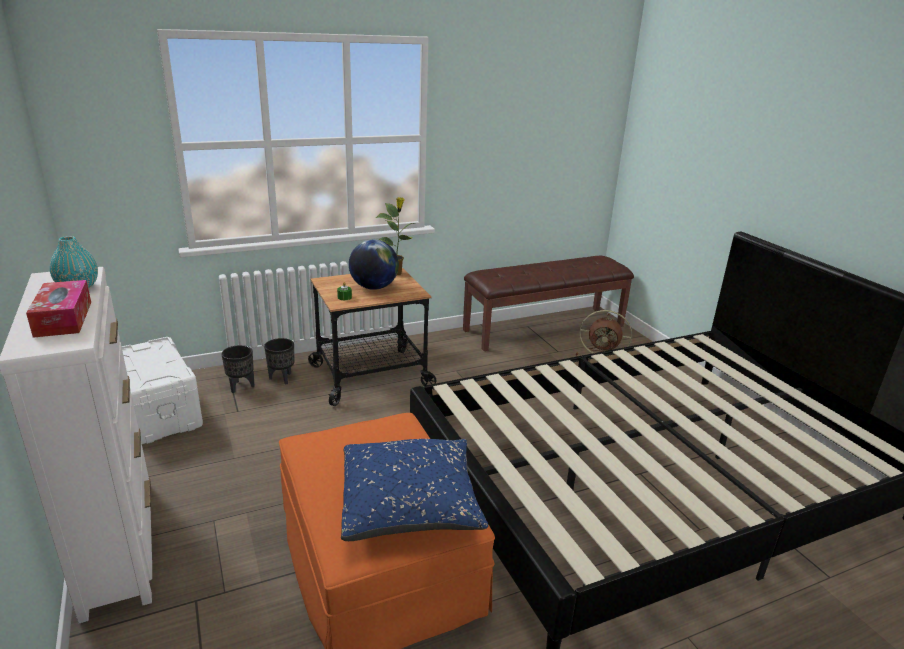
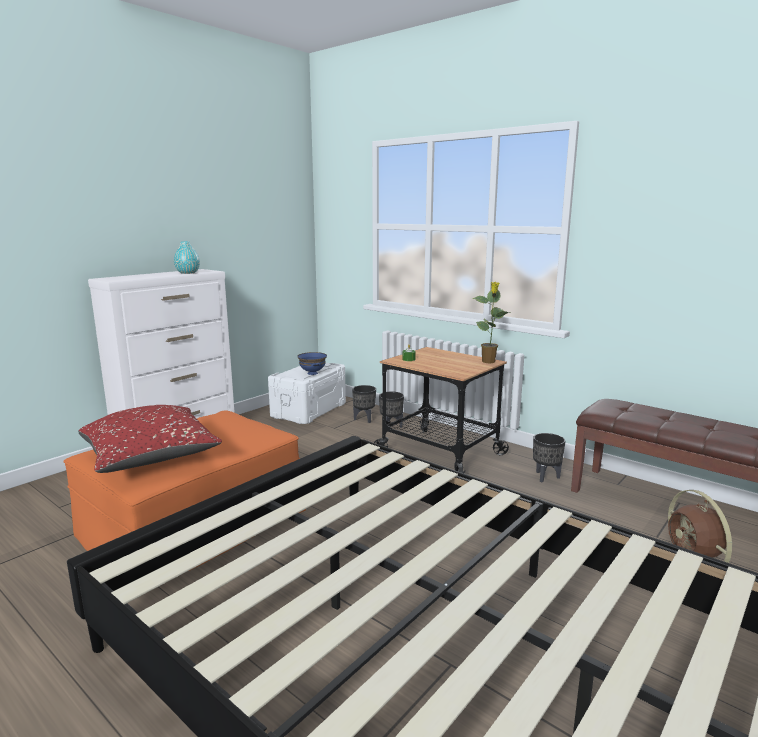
camera: 65 degrees right, 10 degrees down
tissue box [26,280,91,338] -> none
blue pillow [341,439,488,541] -> red pillow [78,405,222,473]
globe [349,240,399,290] -> none
none -> blue bowl [297,352,327,375]
none -> black planter [533,433,566,483]

